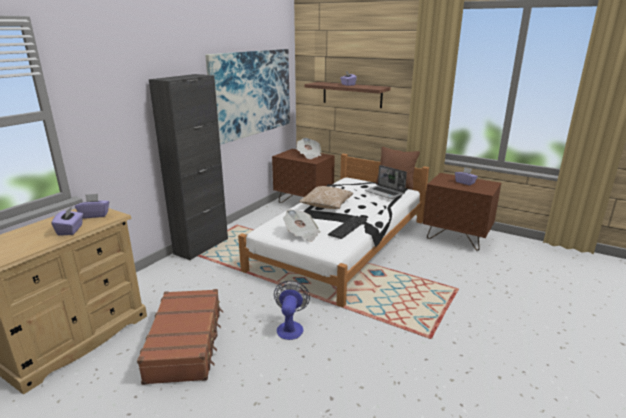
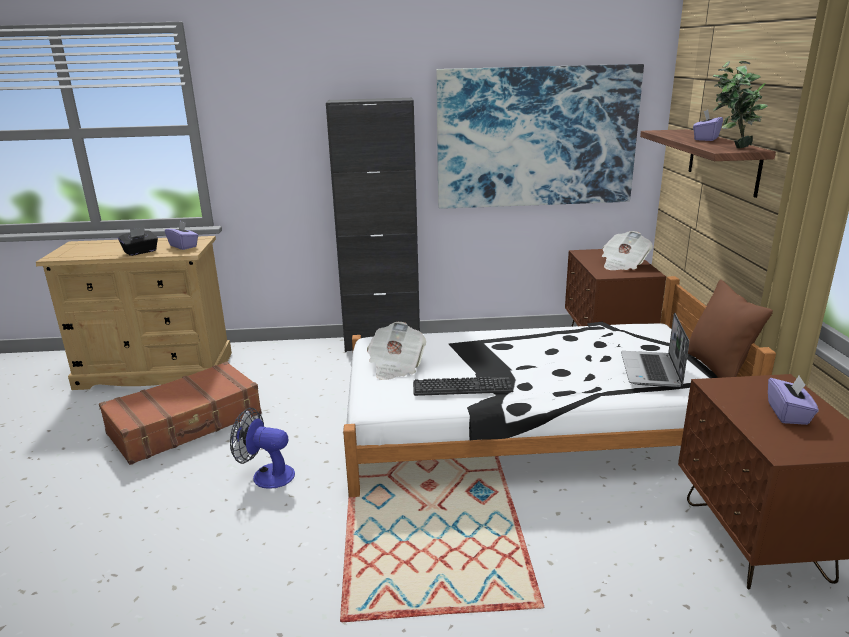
camera: 55 degrees right, 0 degrees up
purple tissue box [51,207,83,236] -> black tissue box [118,227,158,256]
fan [274,280,310,340] -> fan turned 135 degrees counterclockwise [230,408,295,489]
pillow [299,186,353,209] -> none
none -> potted plant [712,61,768,148]

